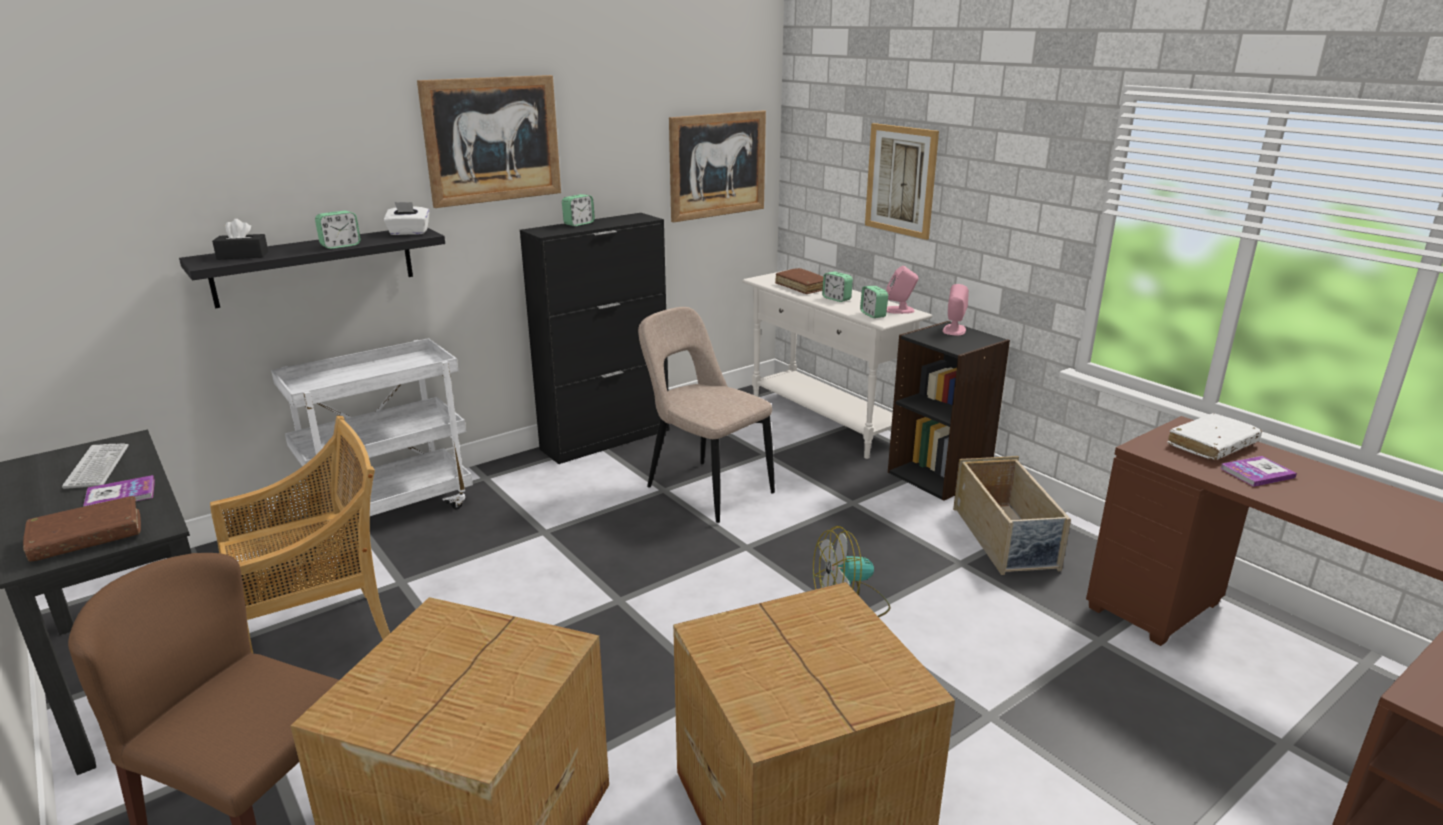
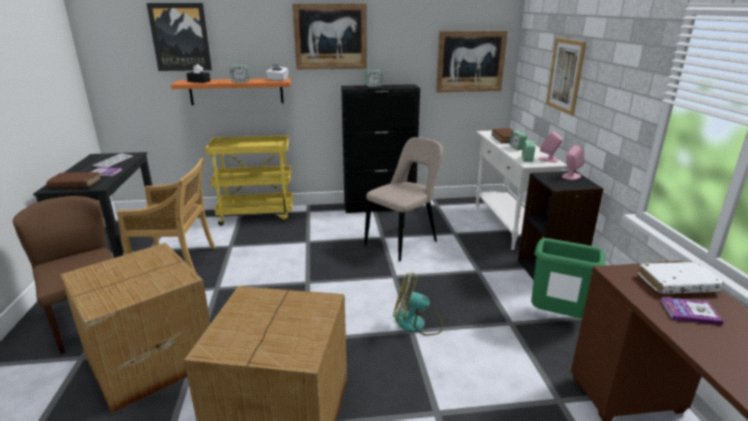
camera: 30 degrees right, 0 degrees up
black shelf [179,228,445,309] -> orange shelf [171,78,291,105]
white cart [271,338,473,537] -> yellow cart [205,135,293,226]
beige chair [638,307,775,523] -> beige chair turned 60 degrees clockwise [364,137,443,261]
beige storage box [953,456,1071,575] -> green trash can [531,238,605,318]
none -> picture [146,3,212,71]

